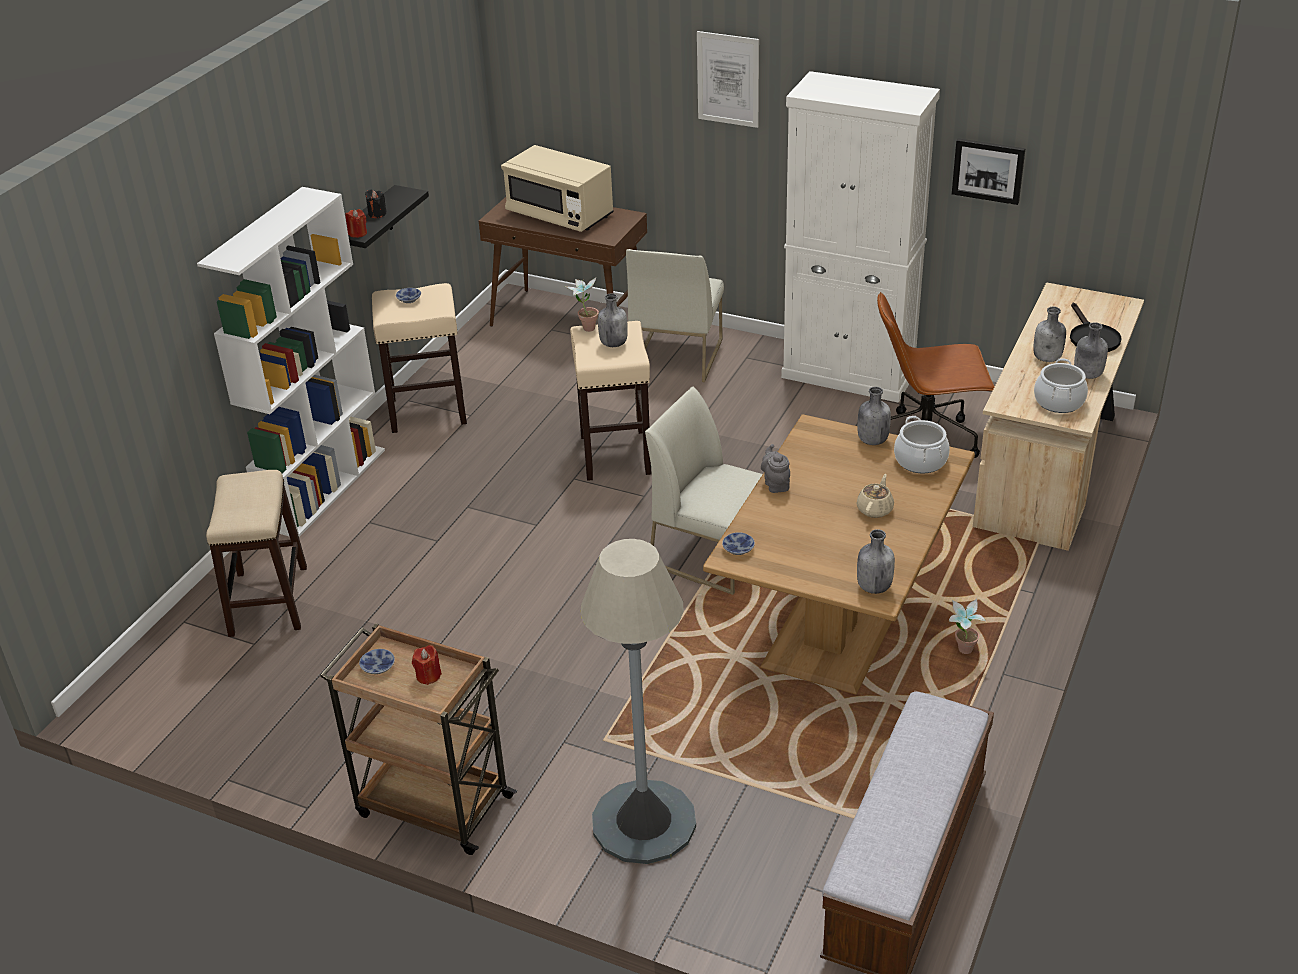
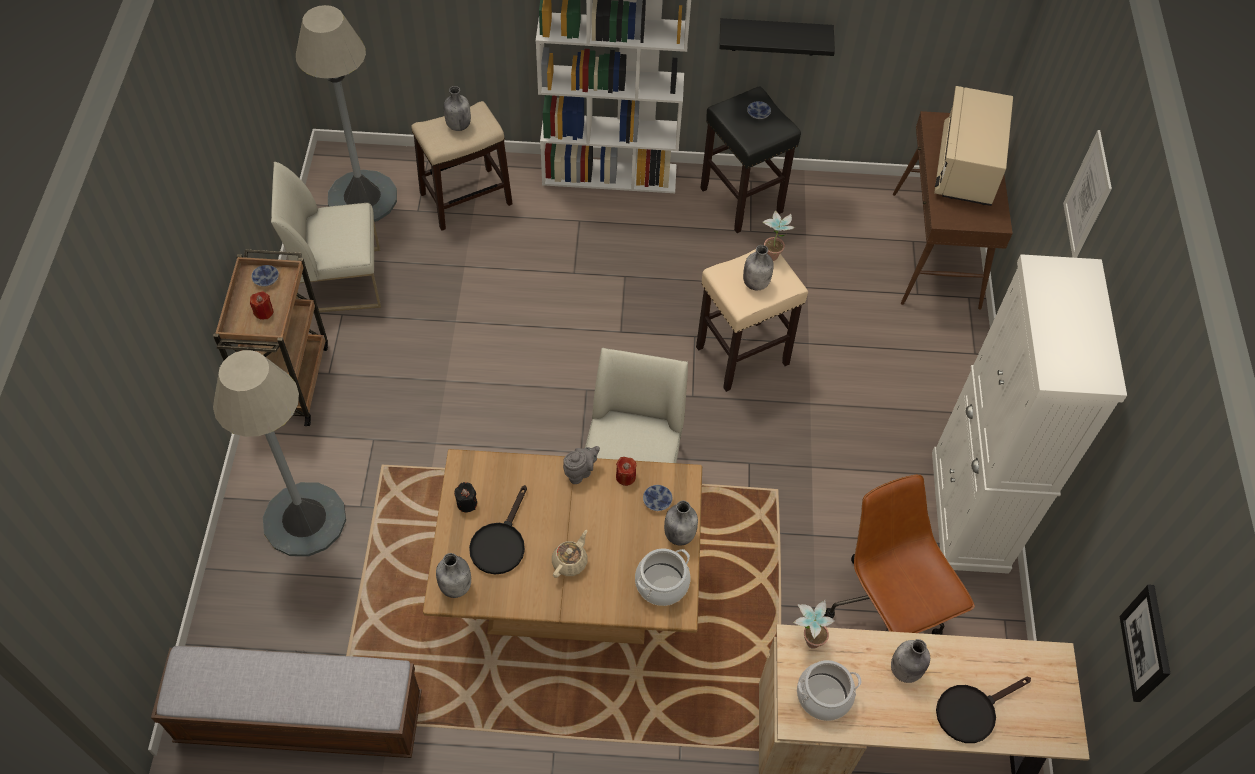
camera: 65 degrees right, 20 degrees up
red candle [345,209,367,238] -> red candle moved to [616,457,636,486]
black candle [365,190,387,218] -> black candle moved to [454,482,477,512]
beige stool [372,283,467,433] -> black stool [700,86,801,233]
white chair [626,249,724,382] -> white chair moved to [271,162,381,312]
bowl [722,532,755,555] -> bowl moved to [643,485,672,511]
beige teapot [856,474,894,518] -> beige teapot turned 60 degrees counterclockwise [552,530,587,578]
potted plant [949,599,986,654] -> potted plant moved to [793,600,835,649]
picture [952,138,1026,205] -> picture moved to [1119,585,1171,702]
grey bottle [1074,322,1108,379] -> grey bottle moved to [444,86,471,131]
none -> grey floor lamp [296,5,397,222]
none -> black frying pan [469,485,527,574]

